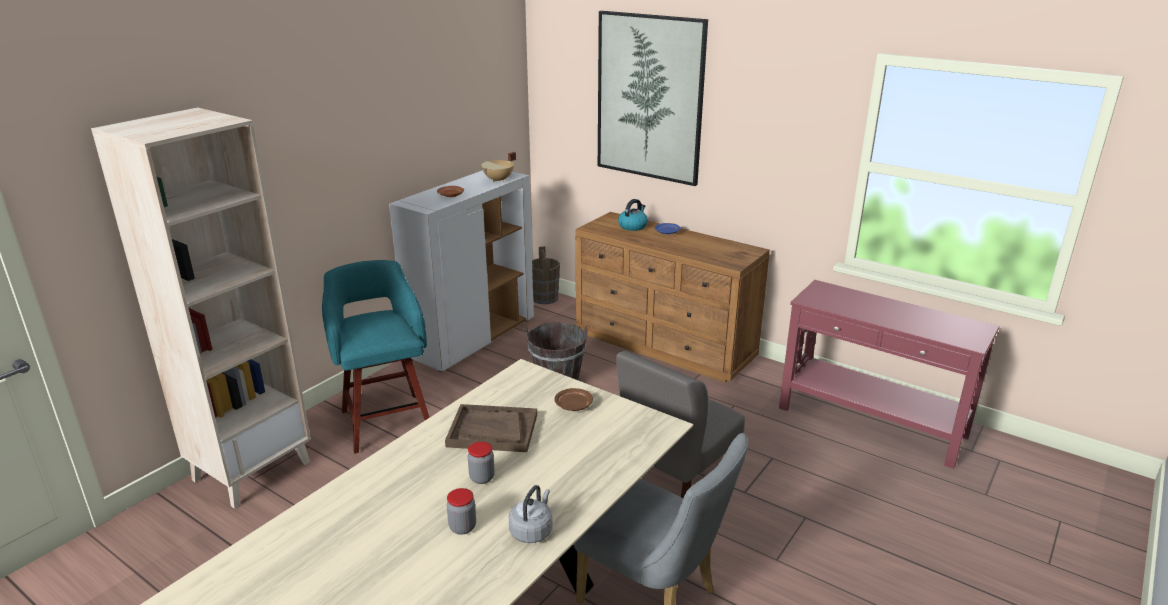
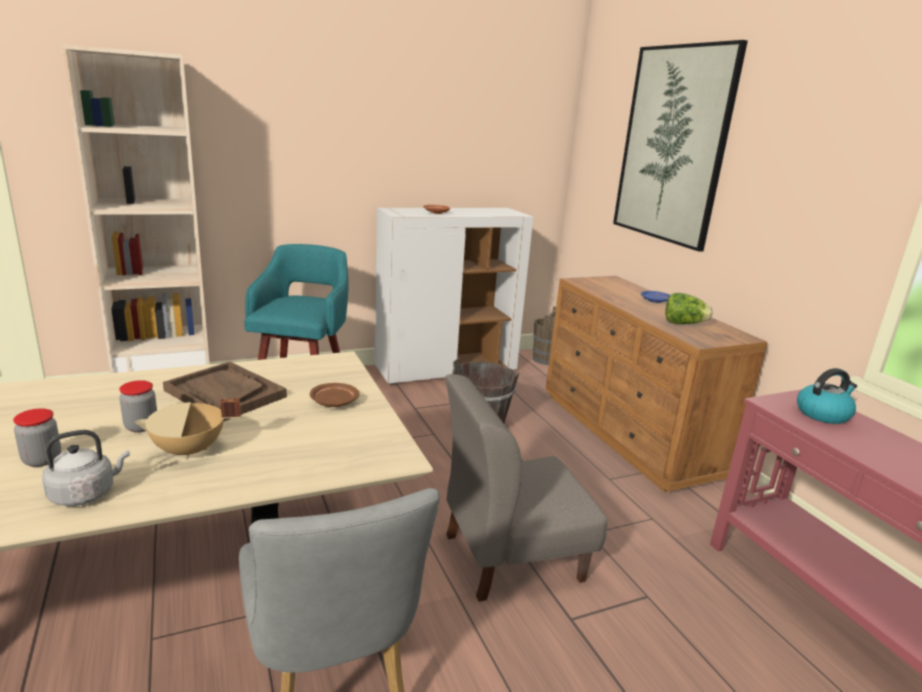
camera: 30 degrees right, 5 degrees down
beige cooking pot [481,152,516,182] -> beige cooking pot moved to [135,398,241,460]
kettle [618,199,648,231] -> kettle moved to [797,368,857,424]
none -> lettuce [665,293,713,324]

